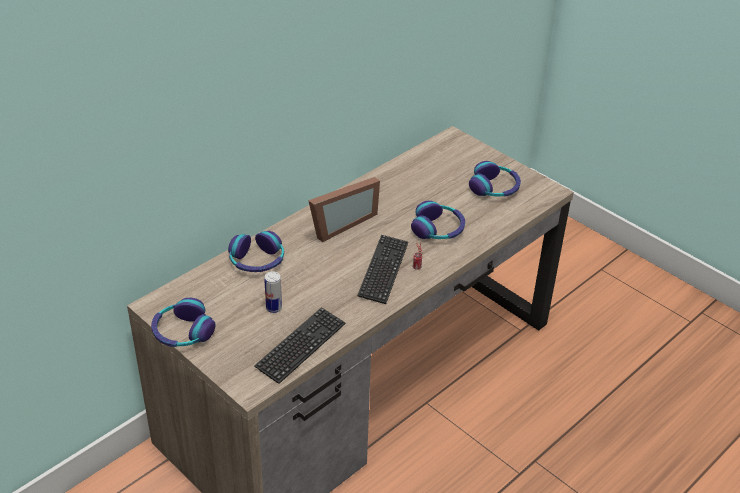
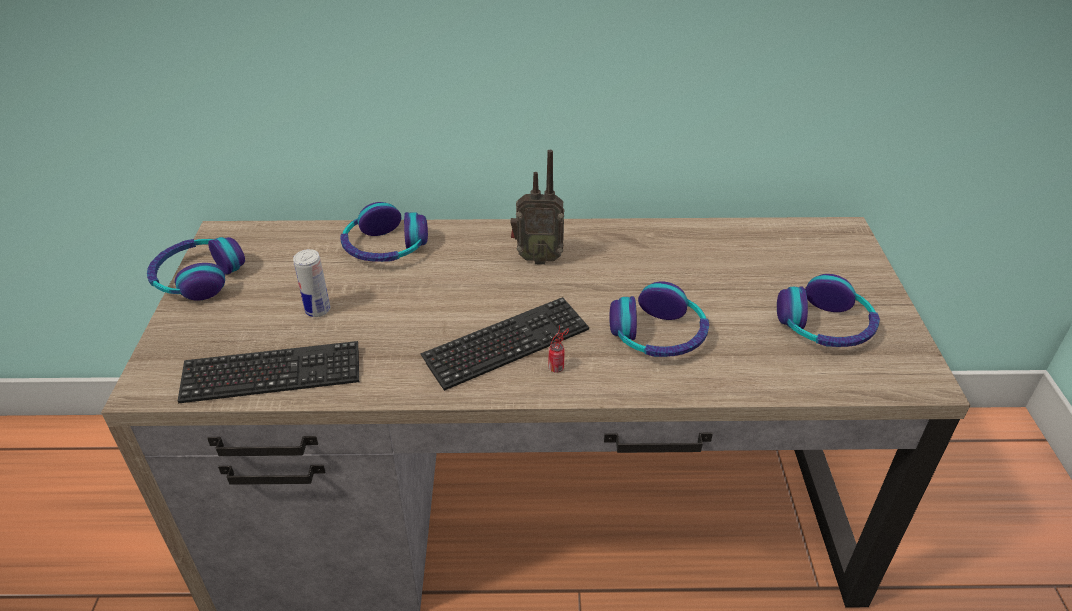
camera: 45 degrees right, 0 degrees up
picture frame [308,177,380,242] -> radio [511,150,565,265]

